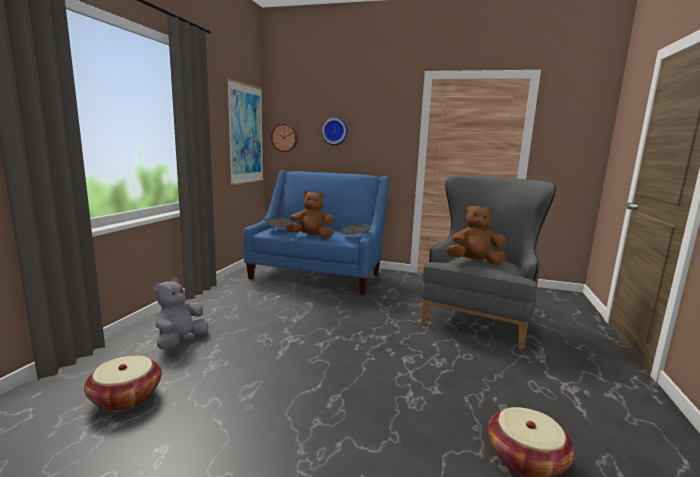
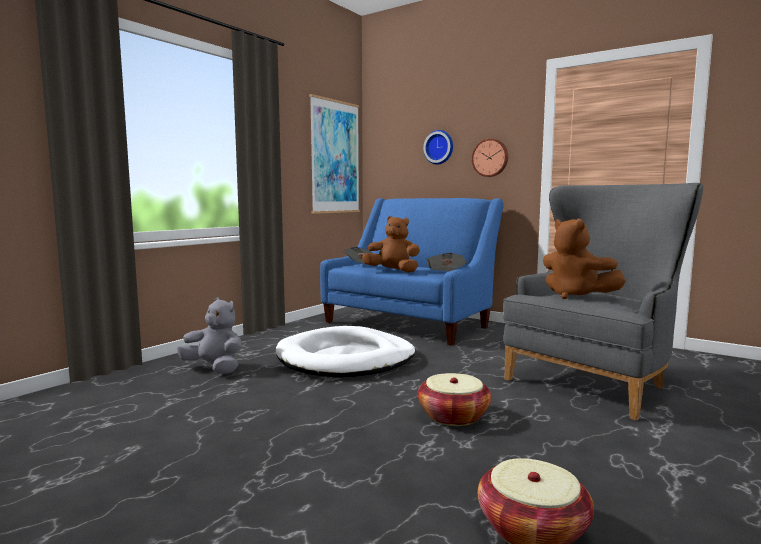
camera: 20 degrees right, 5 degrees down
basket [84,355,162,412] -> basket moved to [418,373,491,426]
grey plush toy [153,278,209,350] -> grey plush toy turned 75 degrees clockwise [177,298,242,374]
wall clock [271,124,298,152] -> wall clock moved to [472,139,508,177]
brown plush toy [447,204,506,265] -> brown plush toy turned 150 degrees counterclockwise [543,219,626,299]
none -> white dog bed [276,326,415,378]

